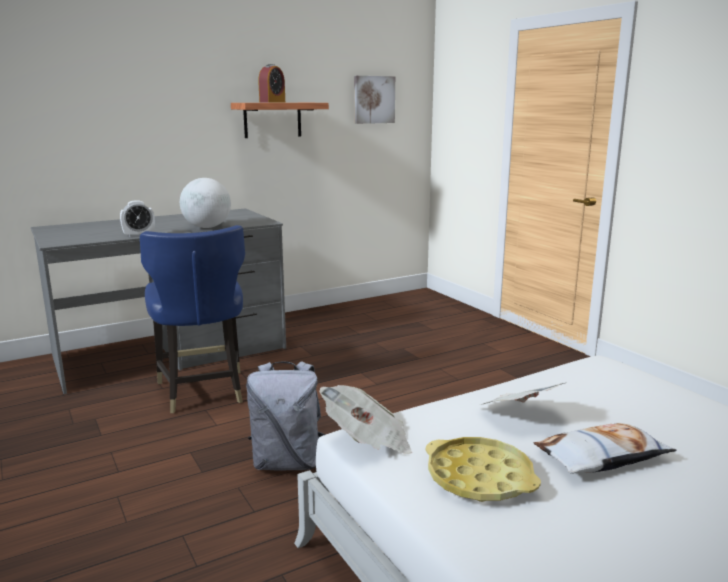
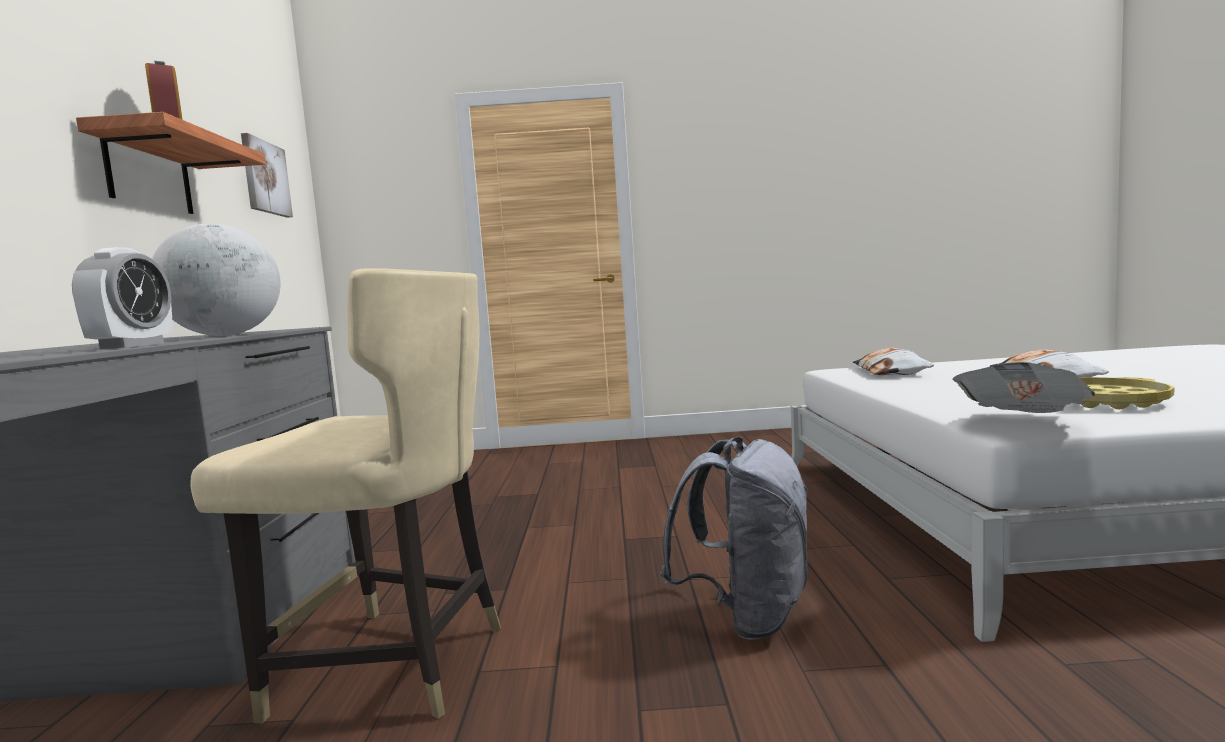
camera: 60 degrees left, 10 degrees down
blue chair [140,225,245,413] -> beige chair [191,268,501,724]
newspaper [480,383,565,405] -> none
none -> pillow [853,348,934,375]

